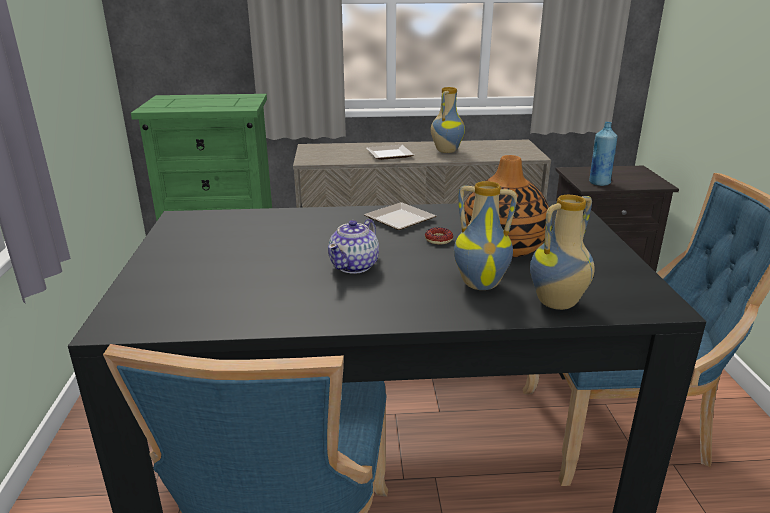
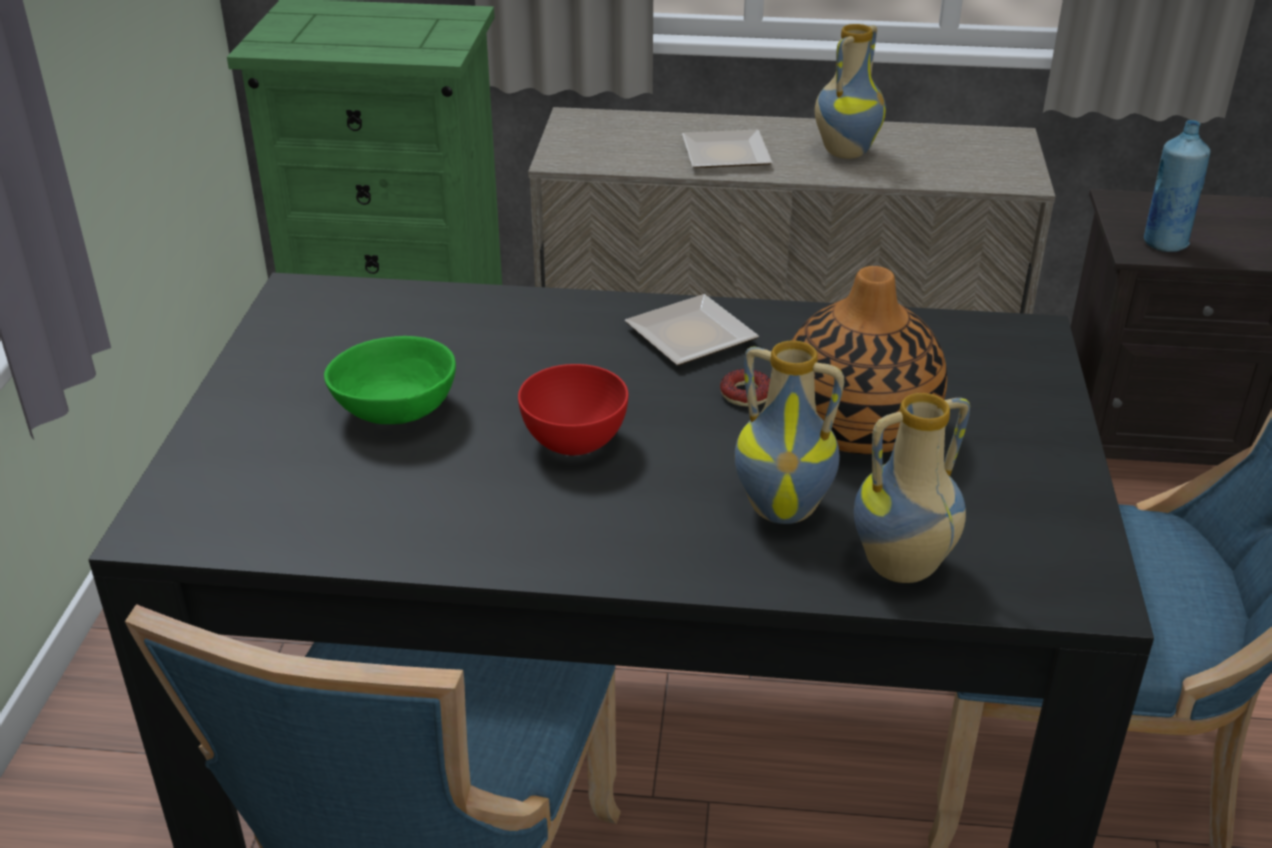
camera: 10 degrees right, 10 degrees up
teapot [328,219,379,274] -> red bowl [518,364,628,455]
none -> green bowl [324,336,456,424]

